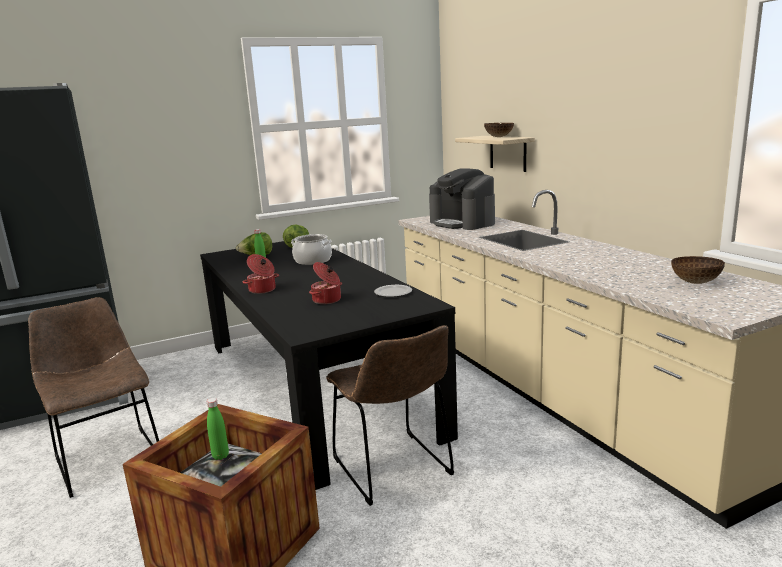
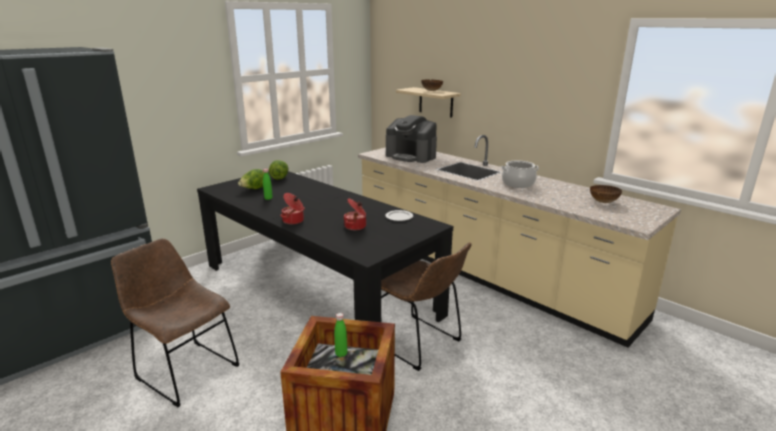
camera: 20 degrees left, 5 degrees up
cooking pot [291,234,332,265] -> cooking pot moved to [501,161,539,188]

